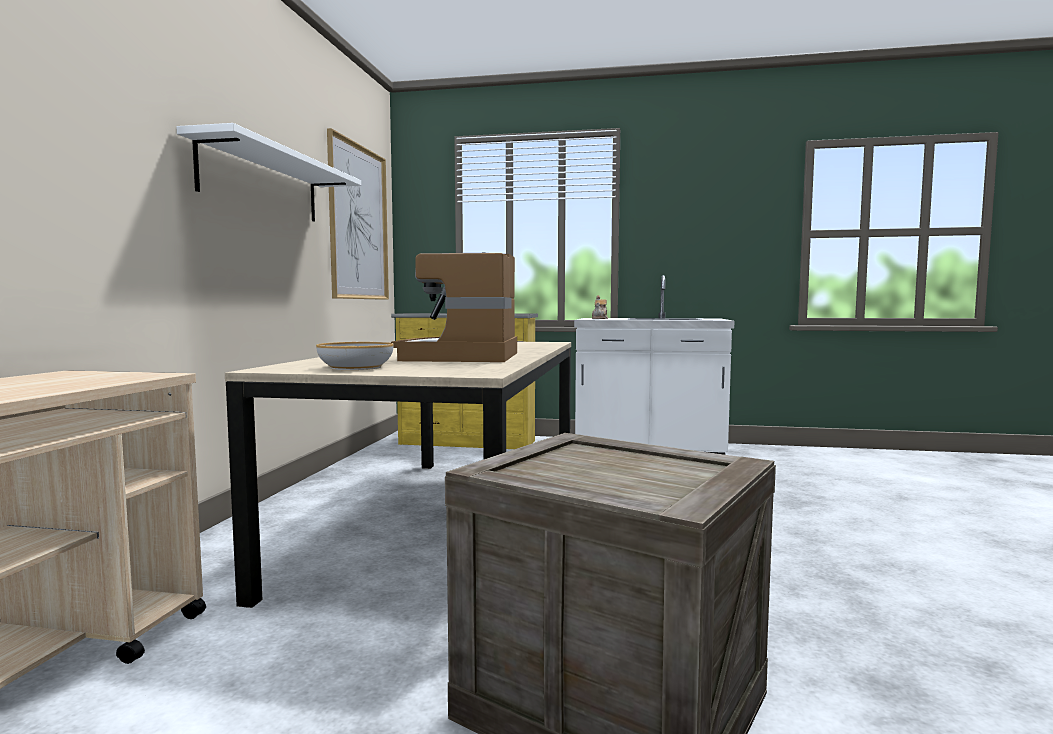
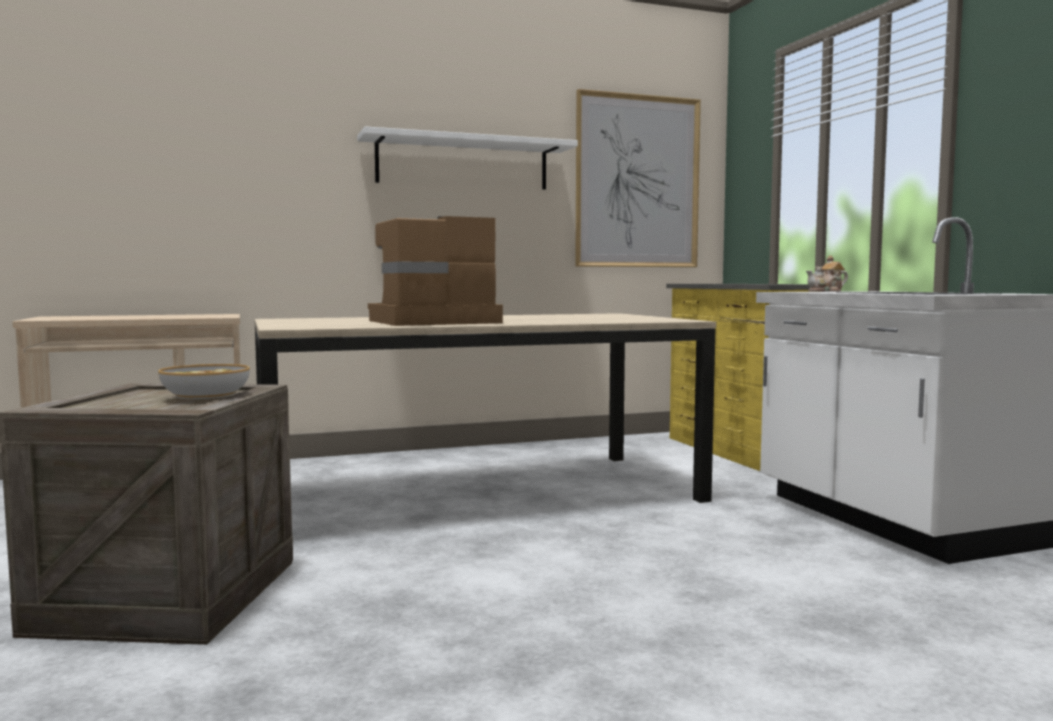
camera: 60 degrees right, 0 degrees up
bowl [316,342,394,370] -> bowl moved to [158,364,250,399]

